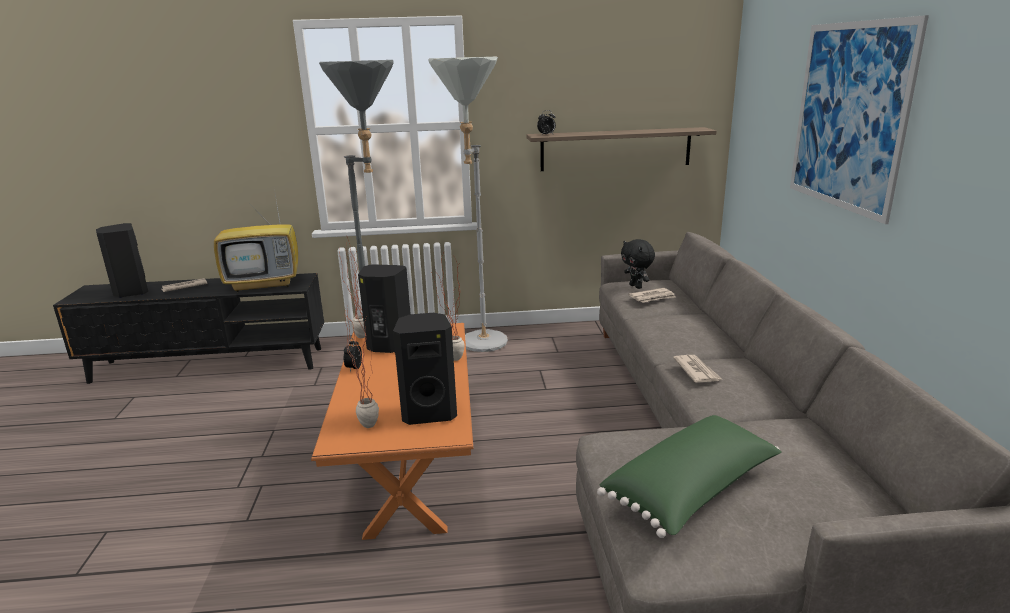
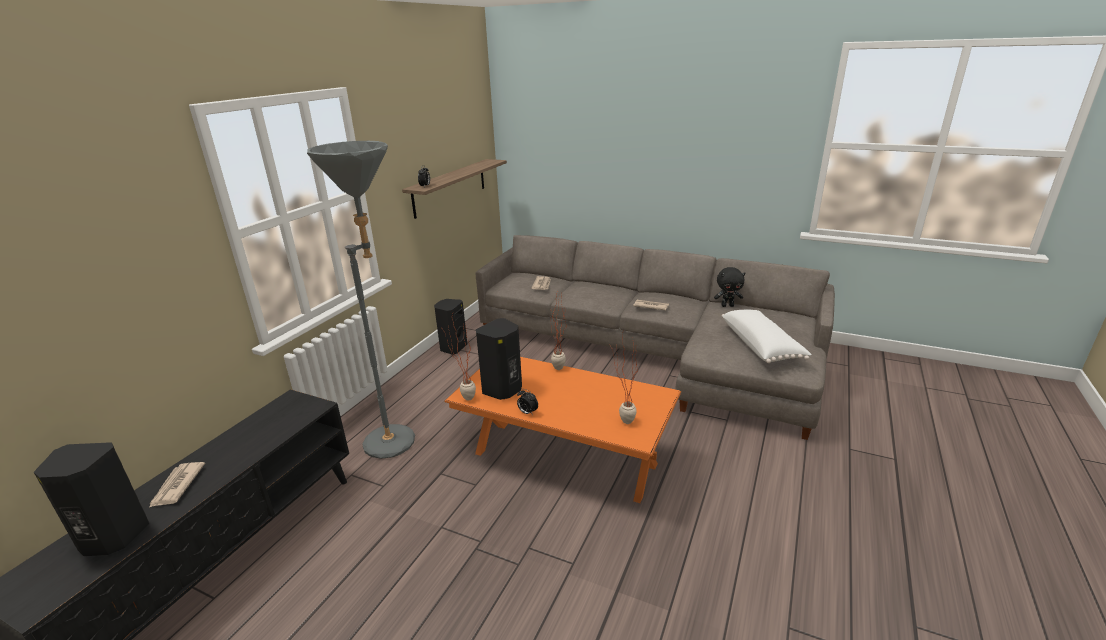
camera: 60 degrees left, 5 degrees up
television [214,189,298,292] -> none
black speaker [393,313,457,425] -> black speaker moved to [434,299,467,355]
grey floor lamp [428,57,508,352] -> none
green pillow [597,415,782,538] -> white pillow [722,310,812,363]
black plush toy [621,239,655,289] -> black plush toy moved to [714,267,745,307]
picture [790,15,929,224] -> none

